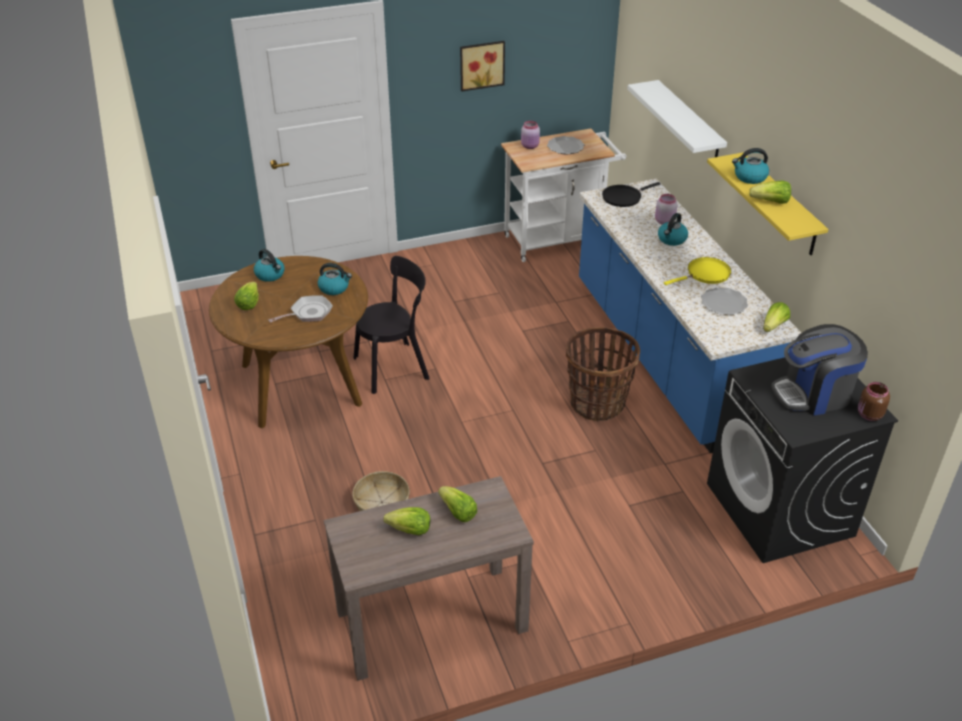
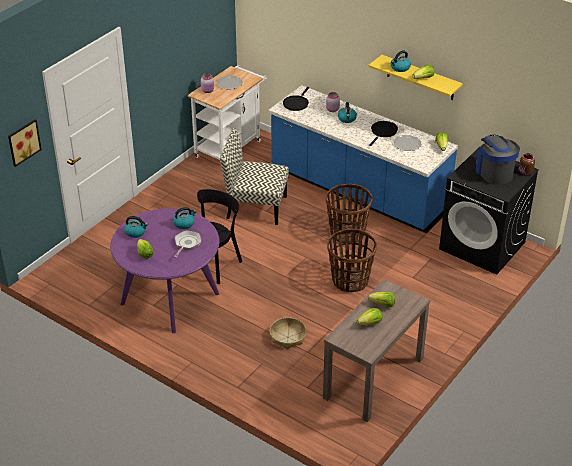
camera: 35 degrees left, 0 degrees up
brown dining table [209,256,368,428] -> purple dining table [110,208,219,333]
picture [460,41,505,91] -> picture moved to [8,120,42,167]
white shelf [627,80,727,157] -> none
yellow frying pan [664,257,731,285] -> black frying pan [369,121,398,146]
coffee machine [771,324,868,416] -> coffee machine turned 120 degrees clockwise [476,135,520,185]
none -> chair [220,128,289,225]
none -> basket [327,229,377,292]

